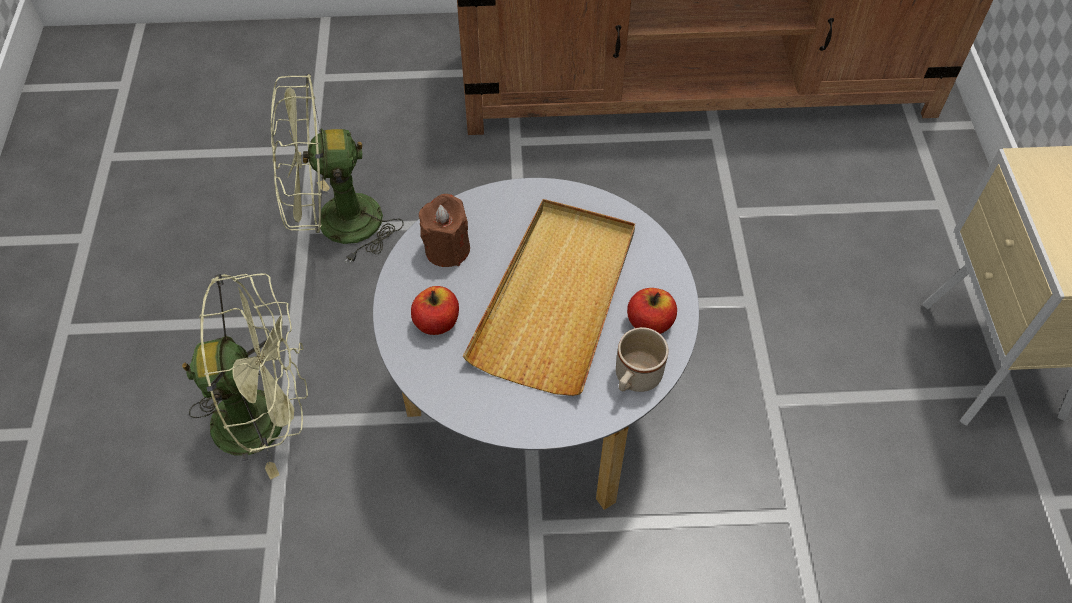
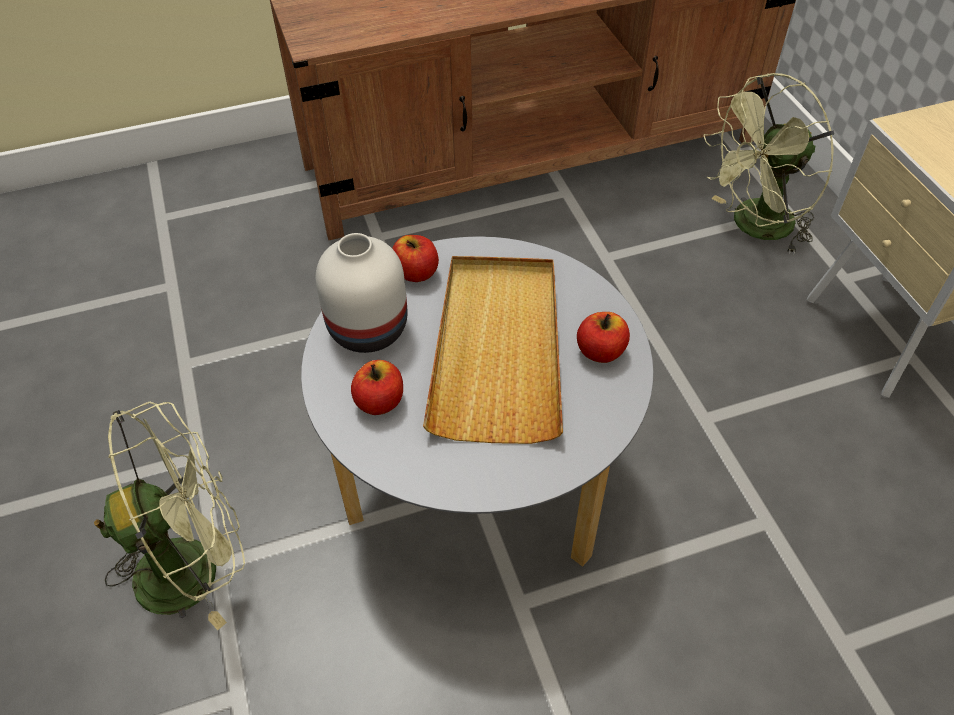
camera: 15 degrees left, 5 degrees down
green fan [271,74,404,265] -> green fan moved to [704,73,834,255]
brown candle [419,194,470,267] -> white vase [316,233,408,353]
beige mug [616,327,669,392] -> none
none -> apple [392,235,439,282]

